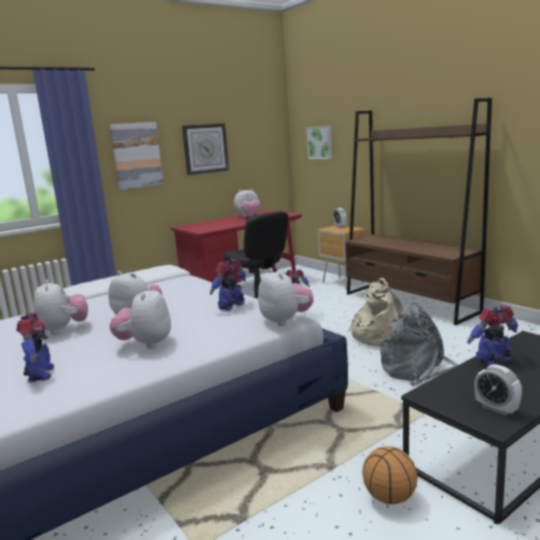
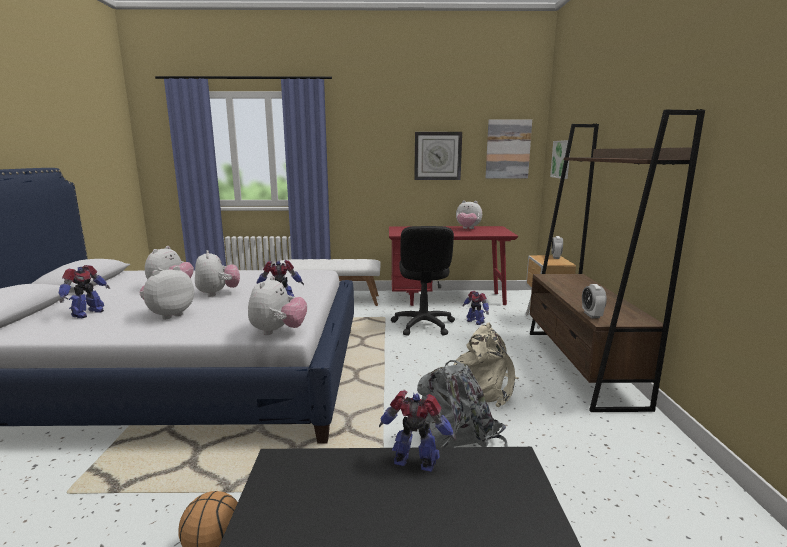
camera: 35 degrees right, 0 degrees up
picture [110,122,164,190] -> picture moved to [486,119,532,179]
alarm clock [475,364,522,416] -> alarm clock moved to [582,284,607,318]

